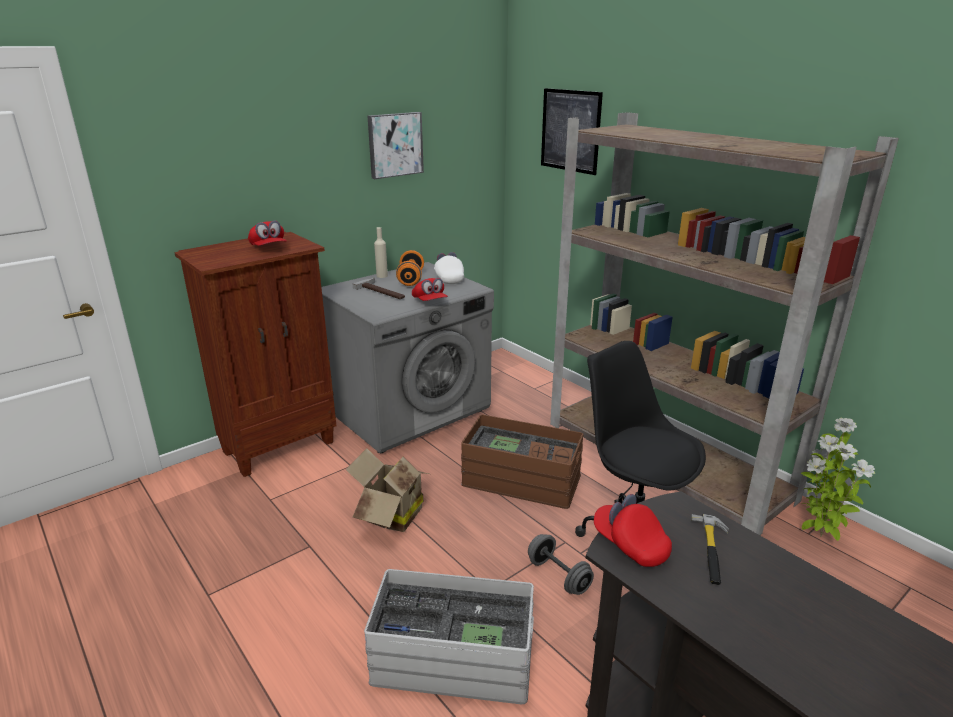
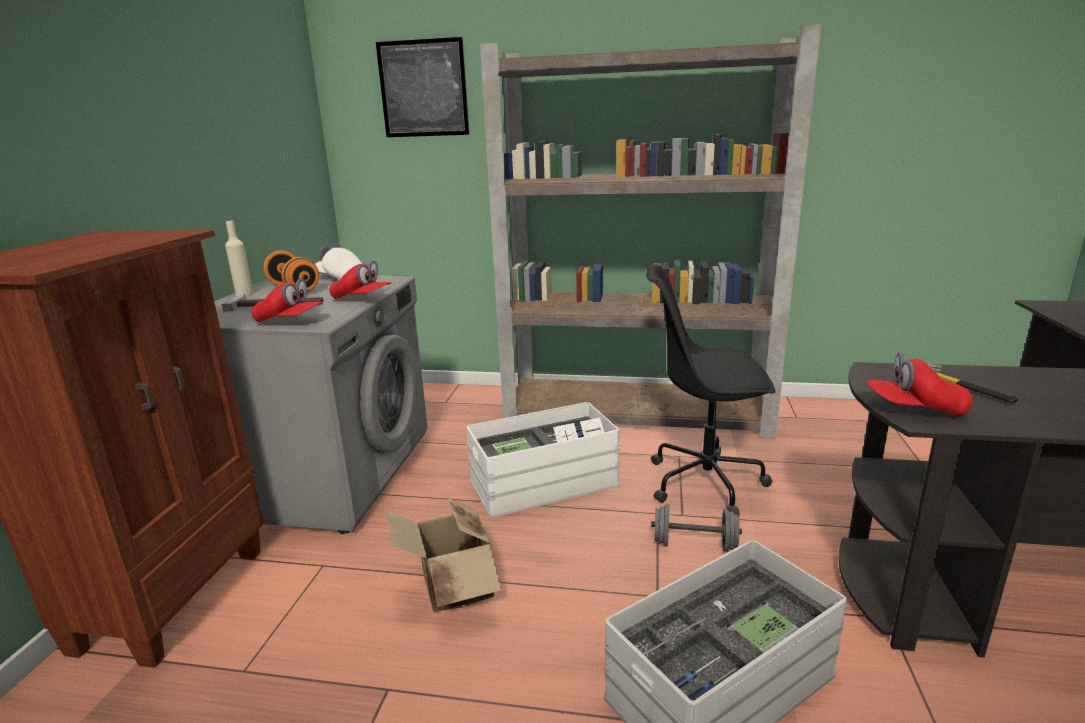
camera: 40 degrees left, 5 degrees down
red cap [248,221,287,246] -> red cap moved to [251,278,323,322]
picture [367,112,424,179] -> none
brown storage box [461,415,583,509] -> white storage box [466,402,620,517]
potted plant [801,418,875,541] -> none

